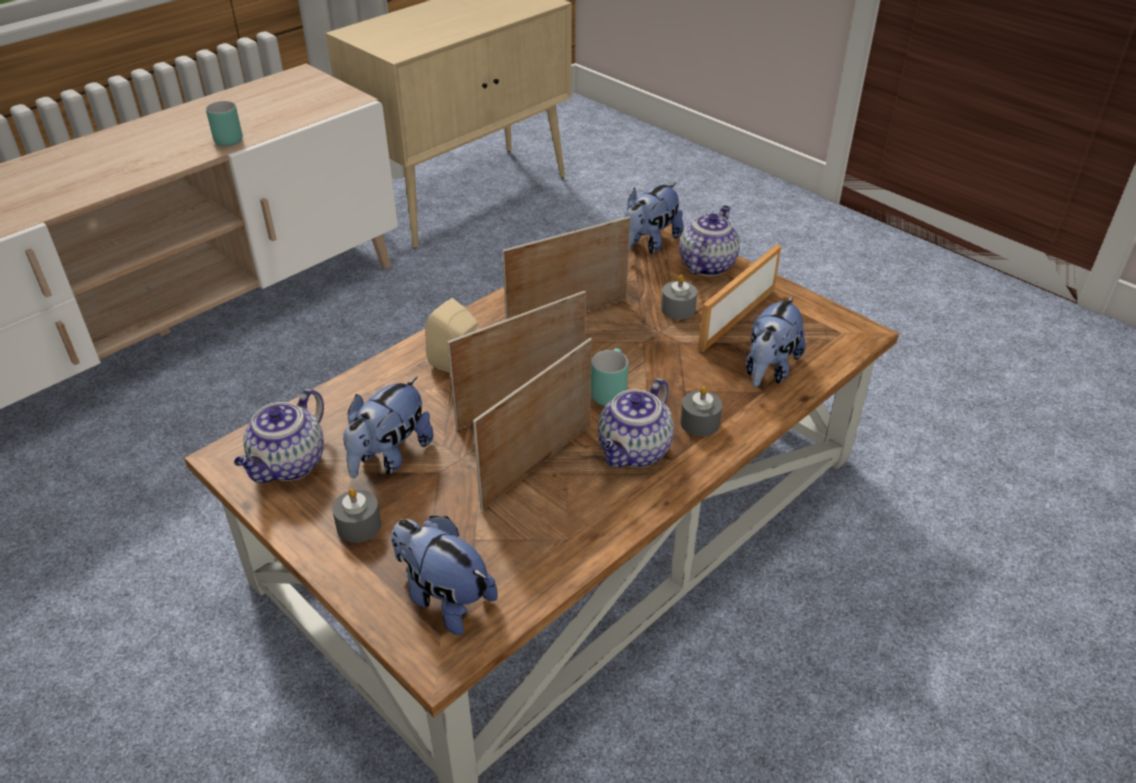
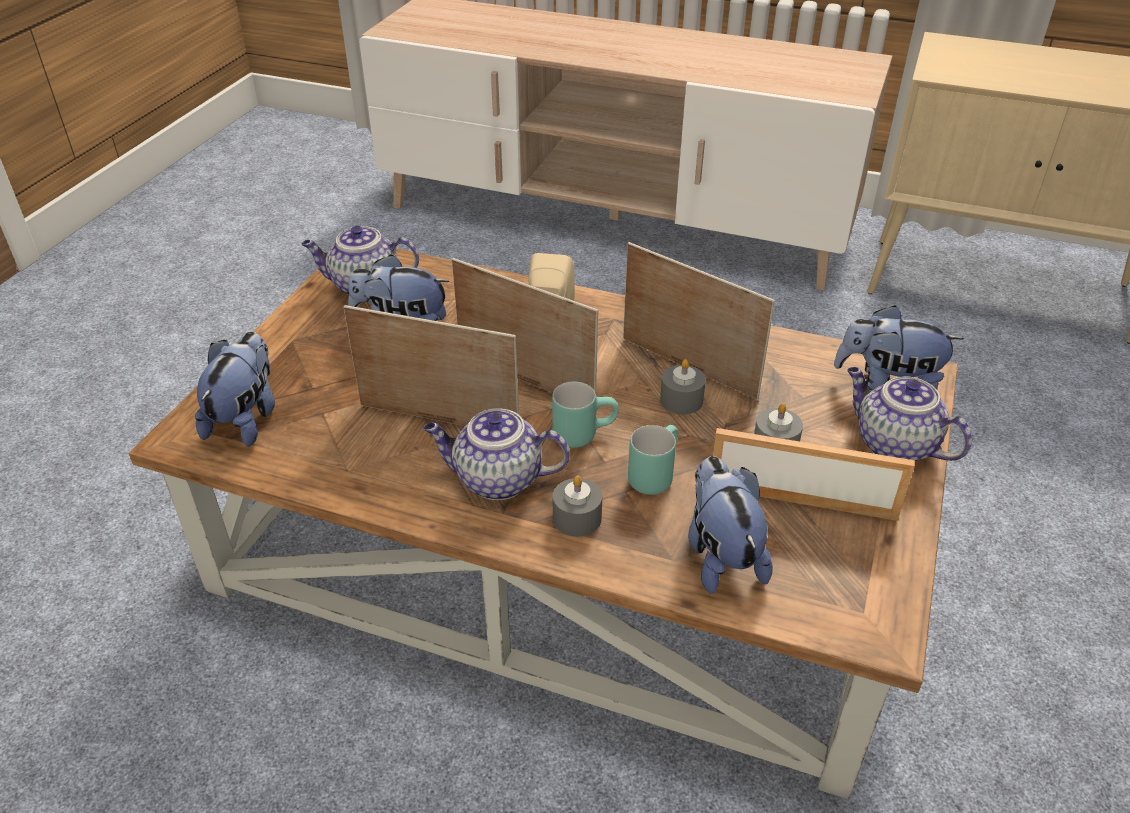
camera: 65 degrees right, 0 degrees up
turquoise mug [206,101,243,146] -> turquoise mug moved to [628,425,678,495]
grey candle [332,488,381,543] -> grey candle moved to [660,359,706,414]
teapot [679,205,740,276] -> teapot turned 135 degrees counterclockwise [847,367,972,461]
plush toy [746,296,806,387] -> plush toy turned 75 degrees clockwise [688,456,773,594]

